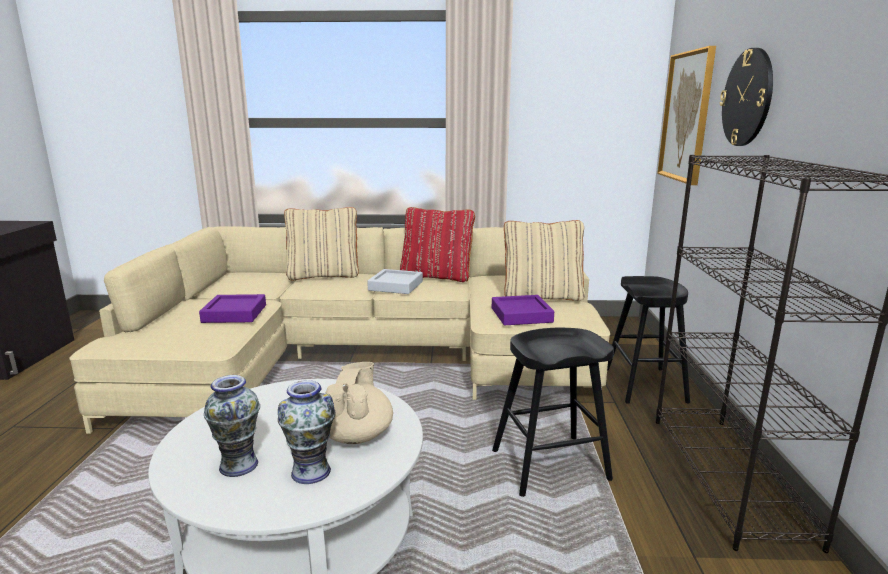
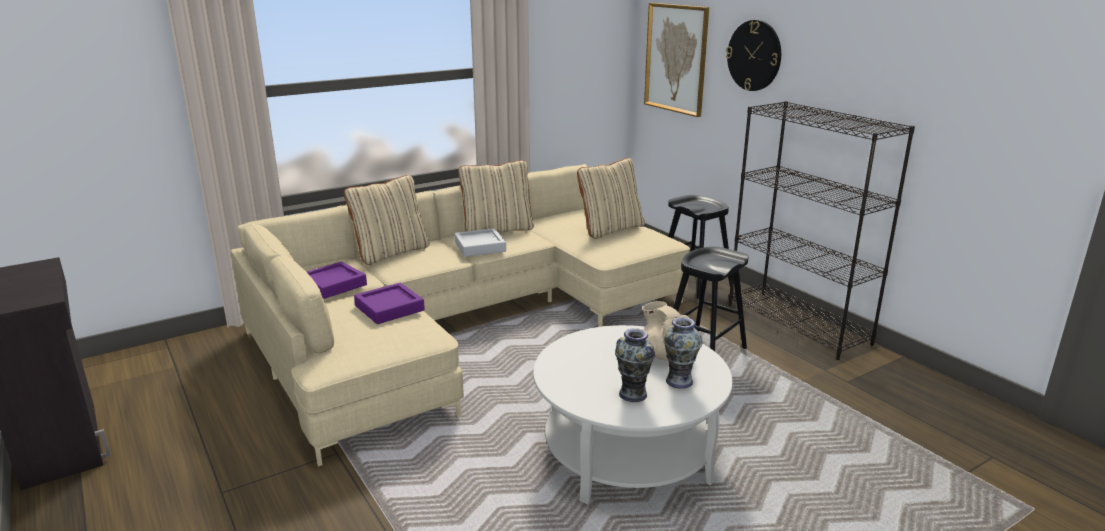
camera: 35 degrees left, 5 degrees up
red pillow [400,207,475,282] -> beige pillow [458,160,534,232]
purple tray [492,295,554,325] -> purple tray moved to [307,261,367,299]

